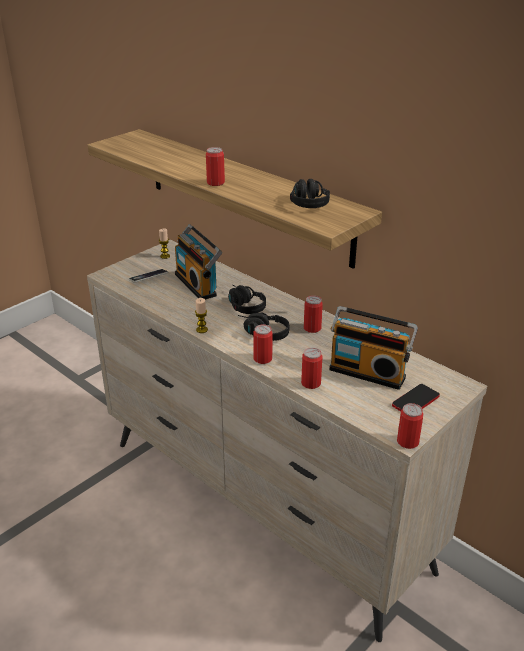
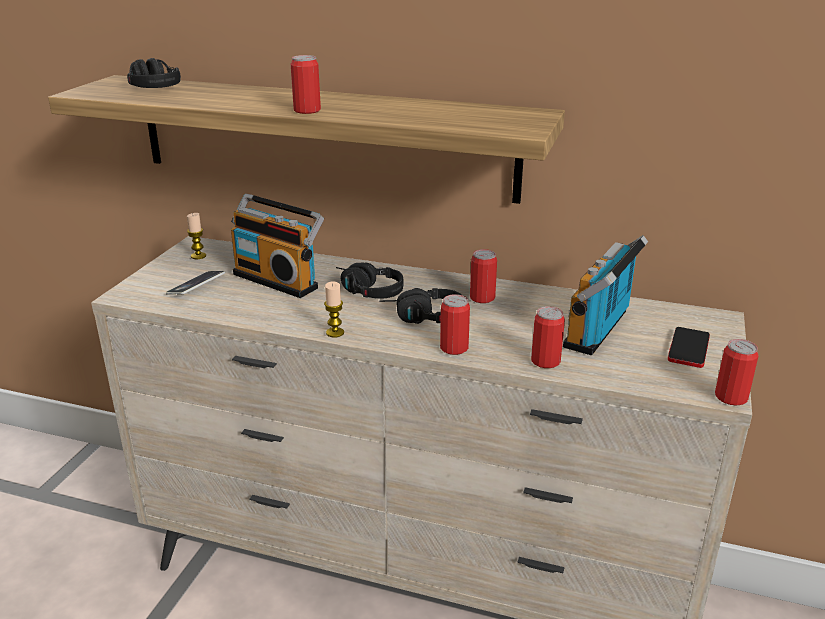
camera: 25 degrees left, 5 degrees down
black headphones [290,179,330,208] -> black headphones moved to [127,58,181,88]
radio [329,306,418,390] -> radio turned 120 degrees clockwise [563,235,648,356]

